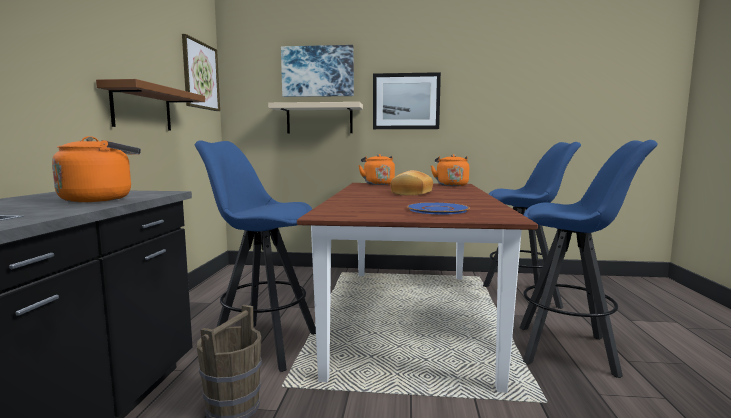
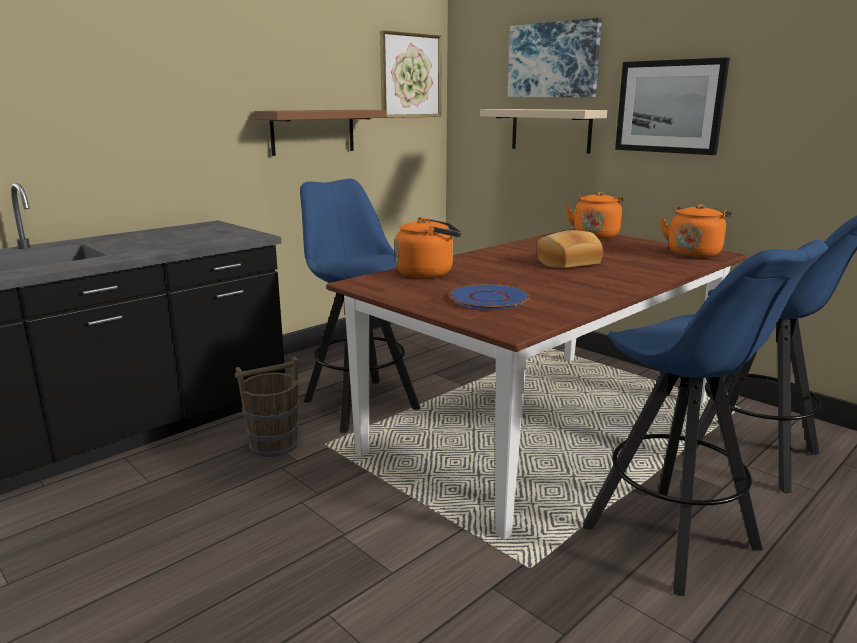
camera: 40 degrees right, 10 degrees up
orange kettle [52,136,141,202] -> orange kettle moved to [395,217,462,278]

